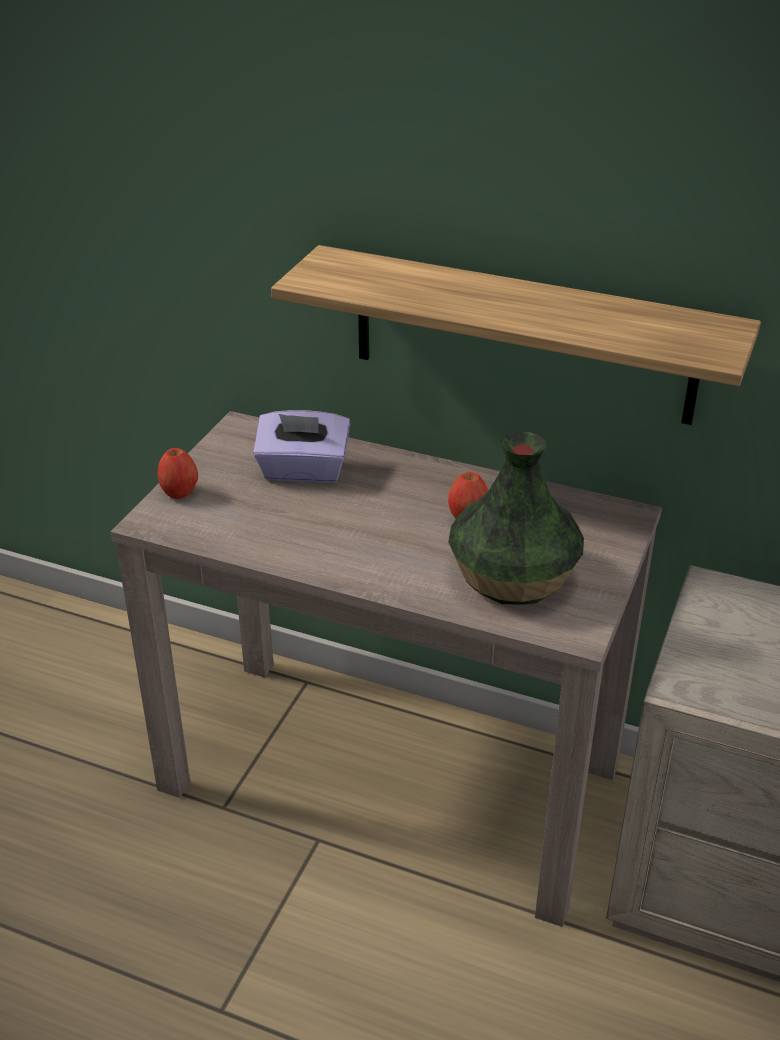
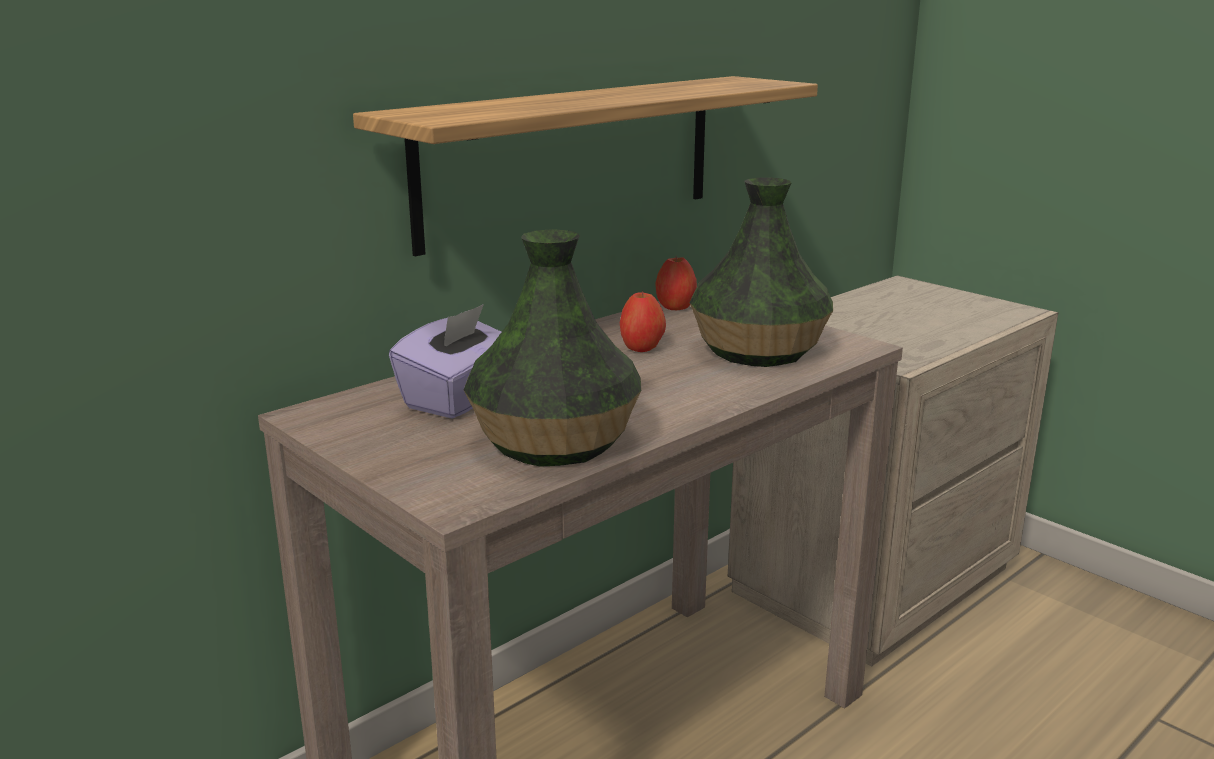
camera: 65 degrees left, 15 degrees down
apple [157,448,198,499] -> apple moved to [655,256,697,310]
none -> vase [464,229,641,467]

